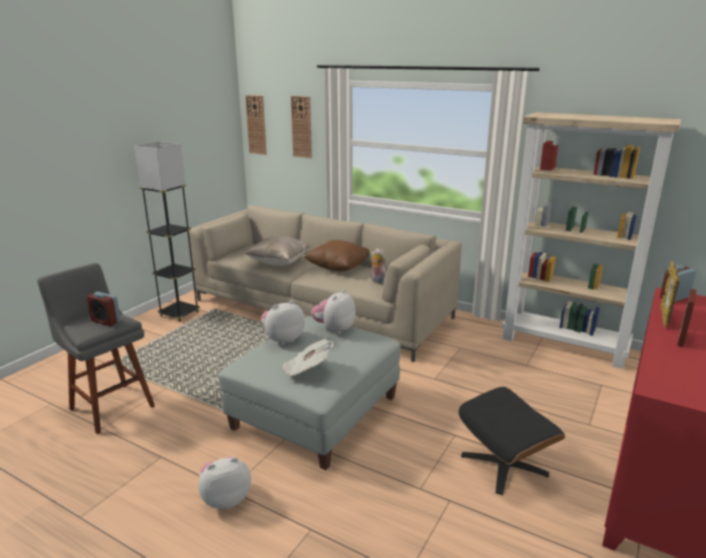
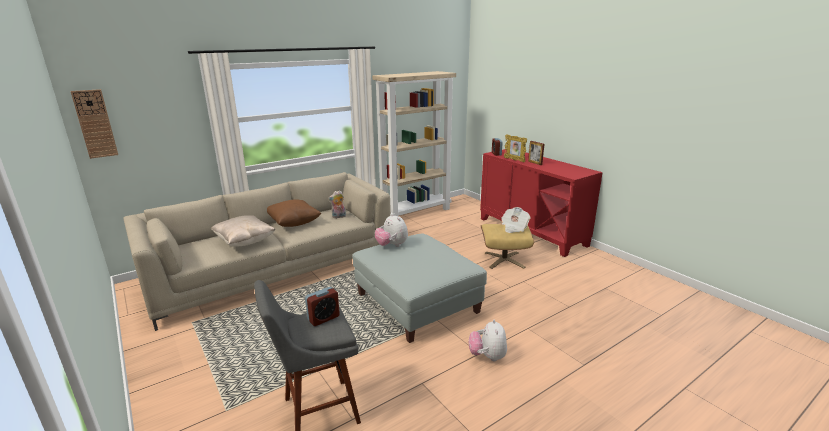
camera: 65 degrees left, 0 degrees up
grey floor lamp [134,142,200,322] -> none
plush toy [261,300,305,345] -> none
newspaper [282,339,334,377] -> newspaper moved to [501,207,530,233]
wall clock [291,96,312,158] -> none
black ottoman [458,387,565,495] -> beige ottoman [481,224,534,269]

